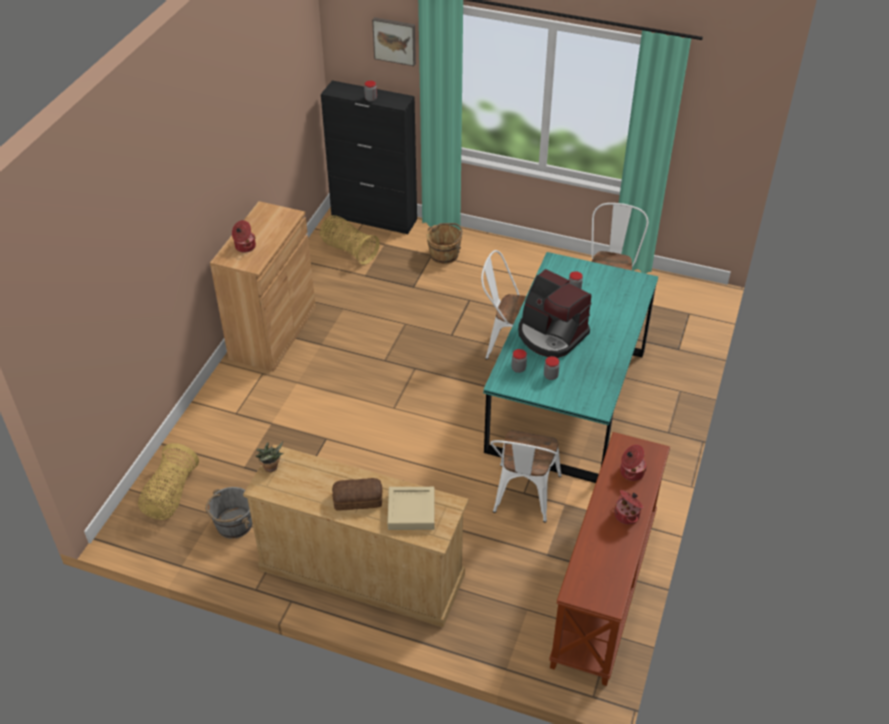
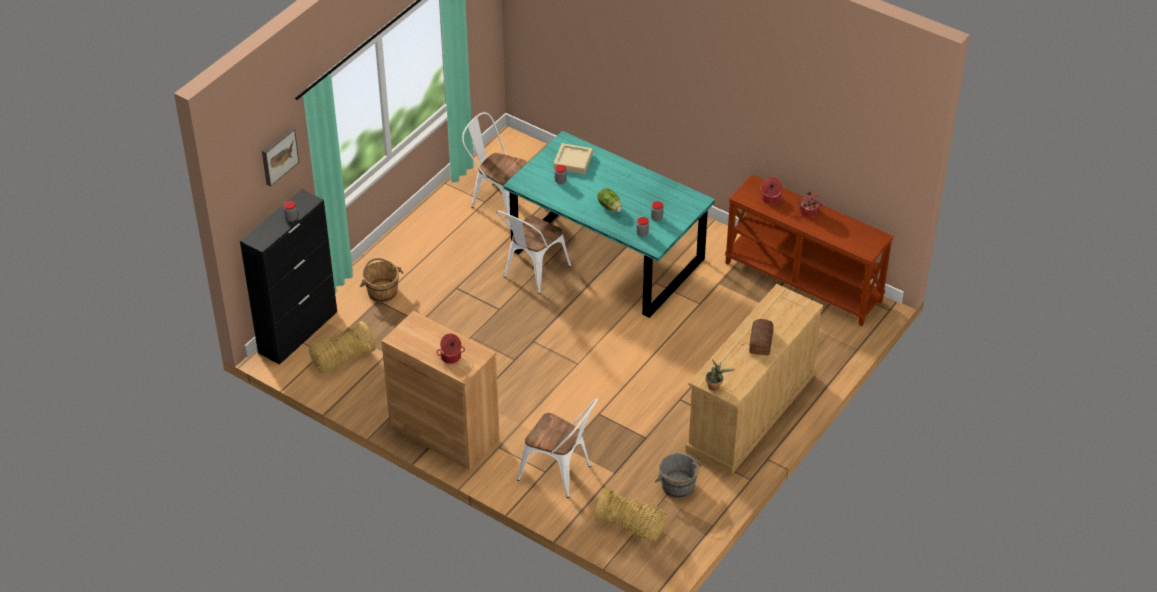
camera: 75 degrees left, 0 degrees up
beige tray [387,487,435,530] -> beige tray moved to [554,143,593,174]
white chair [490,430,562,523] -> white chair moved to [517,398,598,498]
coffee machine [518,269,591,358] -> lettuce [598,188,622,212]

